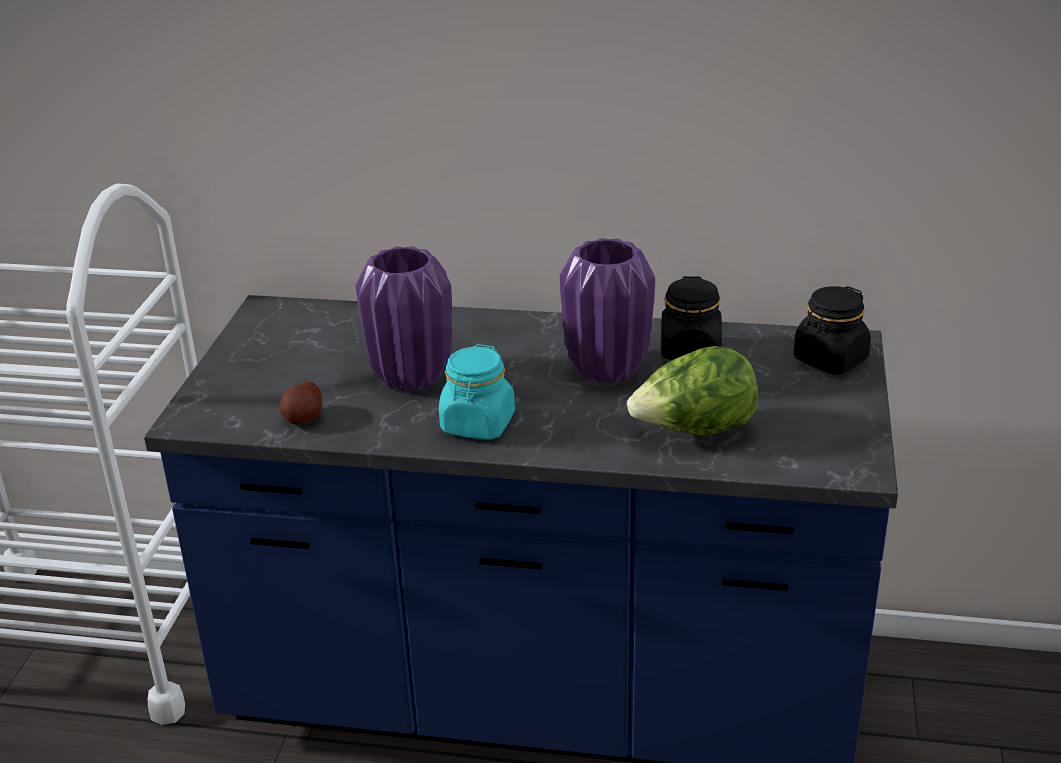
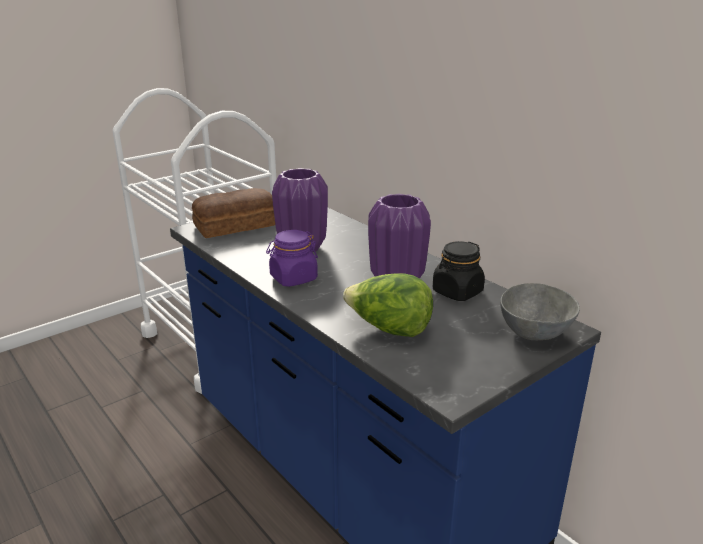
camera: 40 degrees right, 5 degrees down
potato [280,382,322,424] -> none
turquoise jar [439,344,515,440] -> purple jar [266,230,318,287]
black jar [794,286,871,375] -> grey bowl [500,283,580,340]
none -> bread [192,188,275,238]

